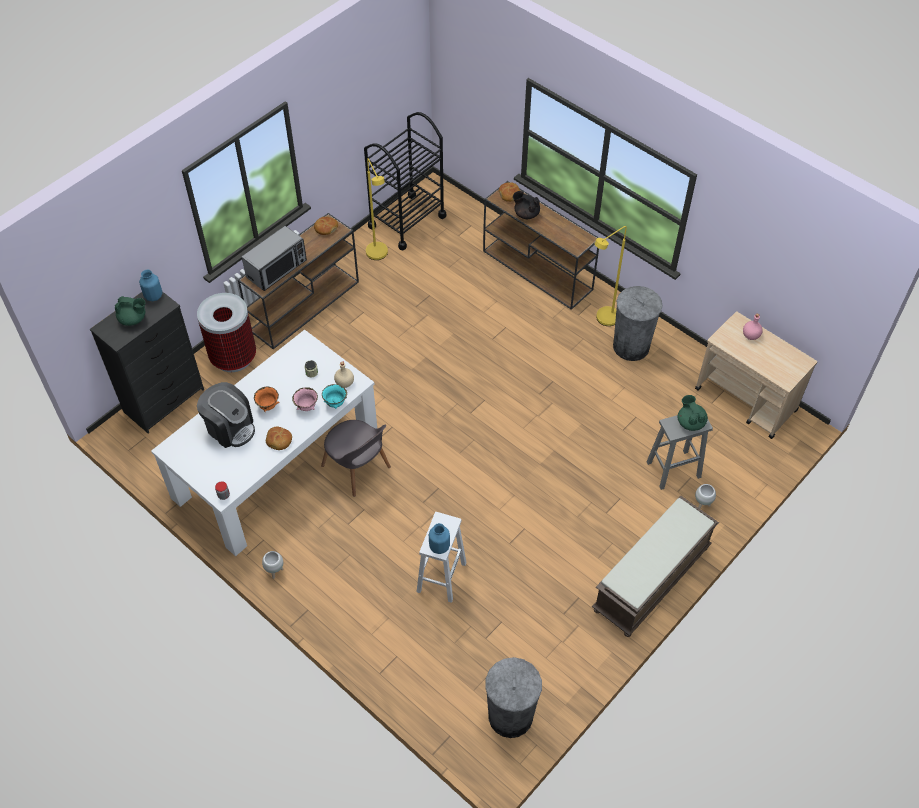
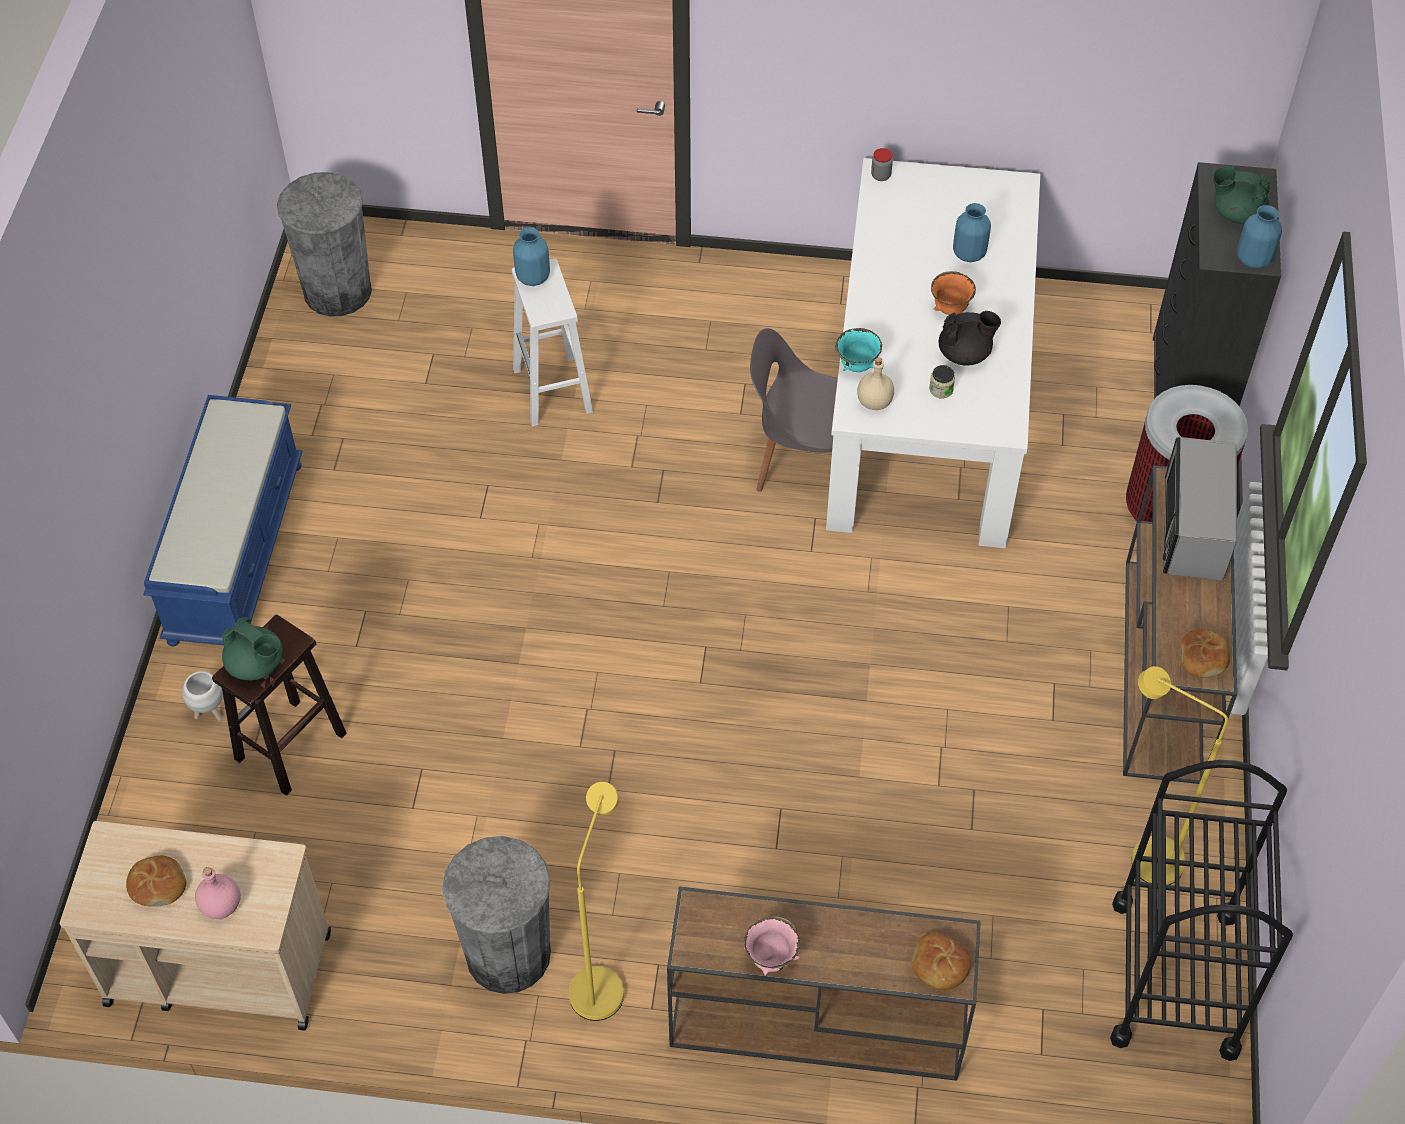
camera: 145 degrees right, 0 degrees up
green teapot [115,296,145,326] -> green teapot turned 45 degrees clockwise [1213,166,1270,224]
coffee machine [197,382,255,448] -> blue vase [953,203,991,262]
white planter [262,551,283,579] -> none
bread [266,427,292,450] -> bread moved to [126,856,187,906]
pink bowl [292,387,318,411] -> pink bowl moved to [744,916,800,976]
black teapot [513,191,540,219] -> black teapot moved to [939,311,1001,366]
brown bench [592,496,719,637] -> blue bench [143,395,302,647]
grey stool [647,415,713,490] -> brown stool [212,615,347,796]

